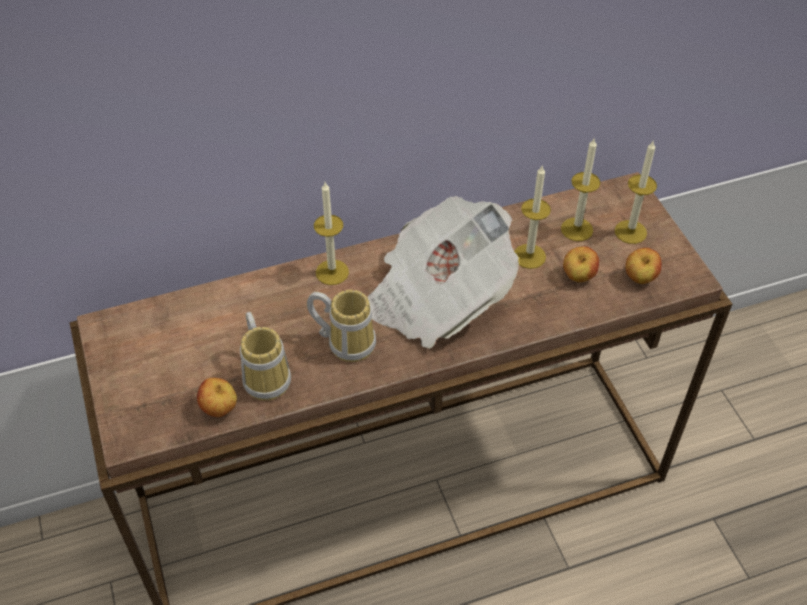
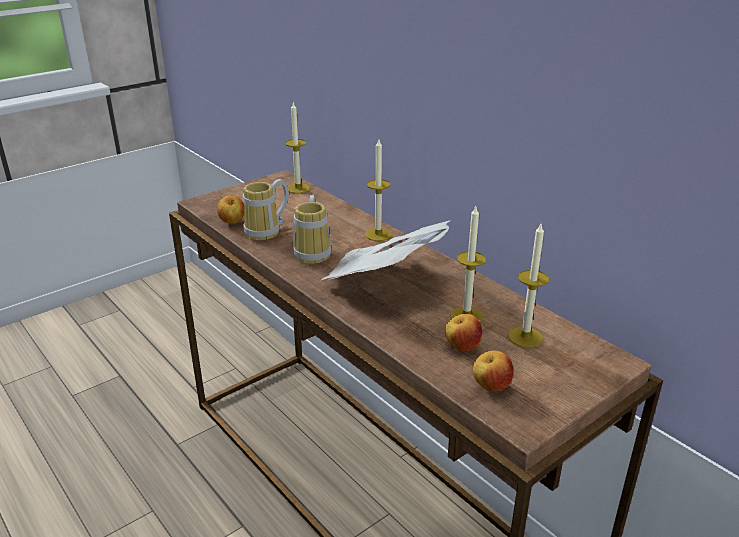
camera: 70 degrees right, 20 degrees down
candle [614,141,657,244] -> candle moved to [285,101,310,194]

